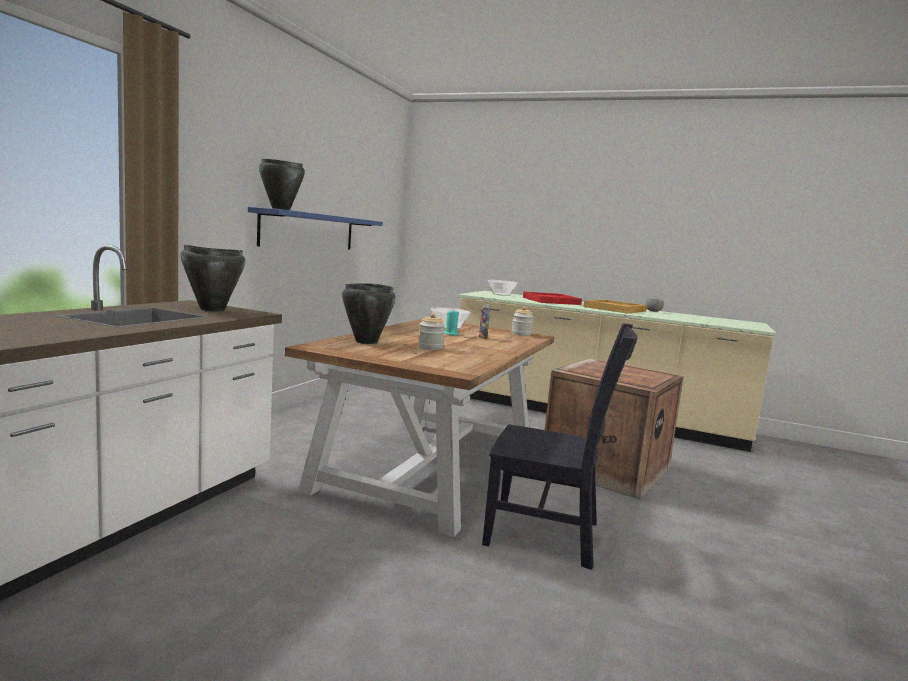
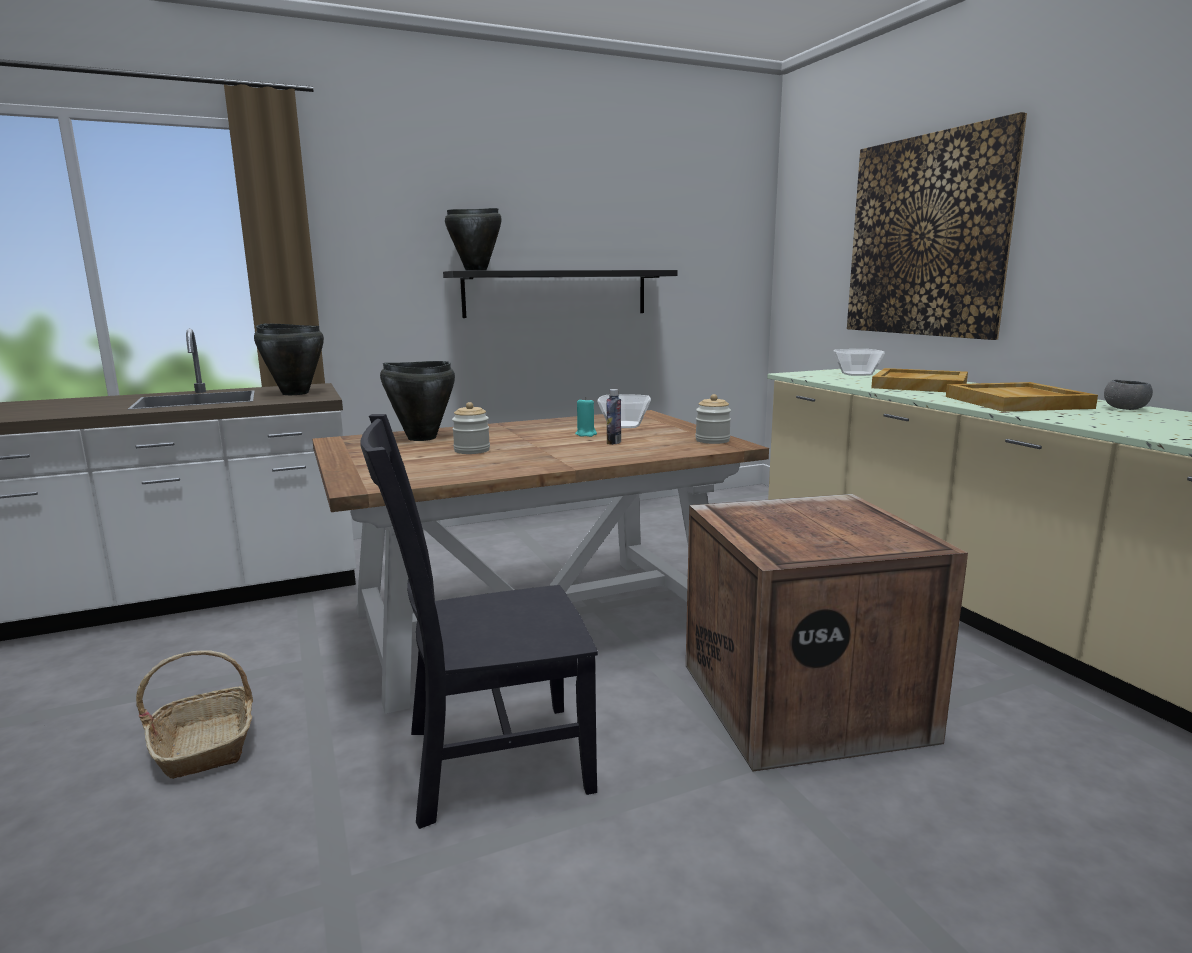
camera: 45 degrees right, 5 degrees up
blue shelf [248,207,383,249] -> black shelf [443,270,678,318]
black chair [482,323,638,570] -> black chair turned 105 degrees clockwise [360,414,598,829]
red tray [523,292,582,305] -> beige tray [871,368,968,392]
none -> basket [136,650,253,779]
none -> picture [847,112,1027,340]

